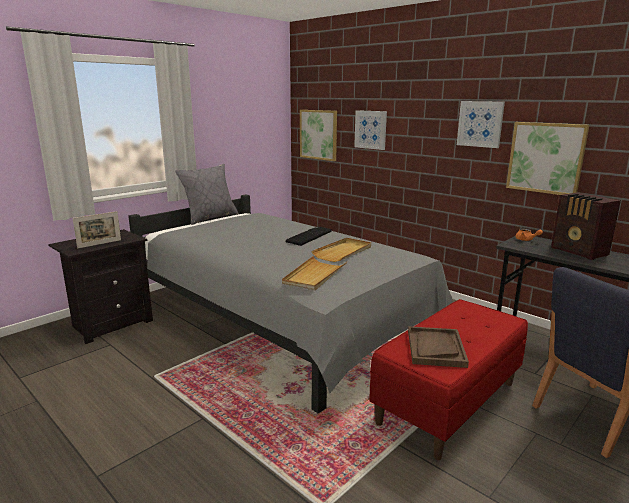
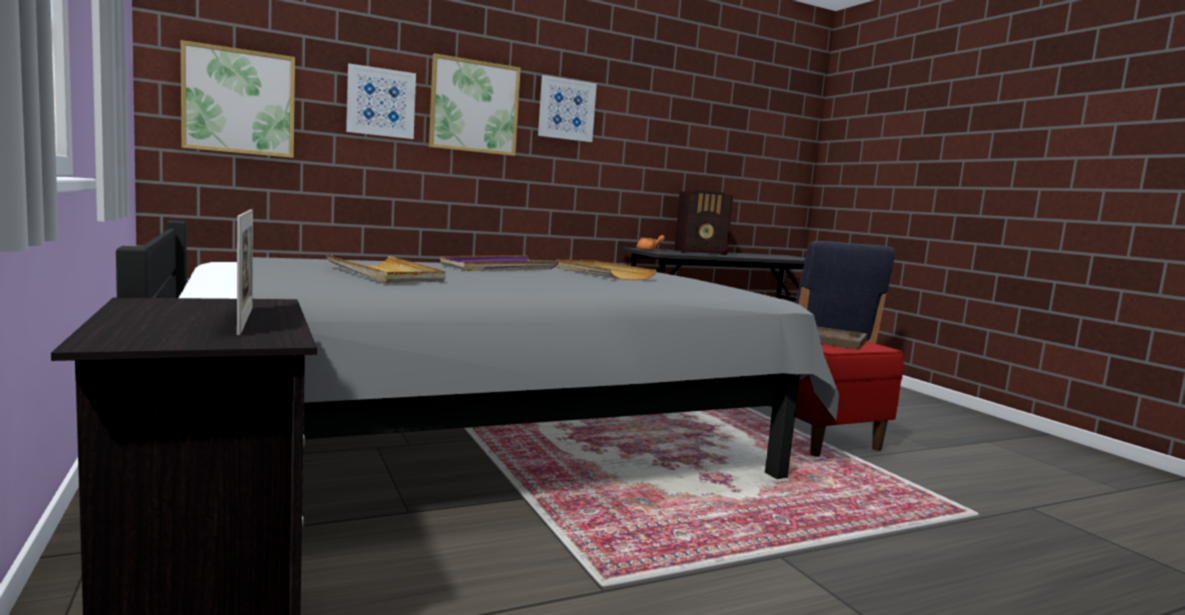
camera: 70 degrees left, 10 degrees down
grey pillow [175,164,239,225] -> none
beige tray [282,256,347,291] -> beige tray moved to [326,255,446,283]
keyboard [286,226,332,246] -> purple tray [440,255,559,271]
picture [506,122,590,195] -> picture moved to [429,53,521,156]

